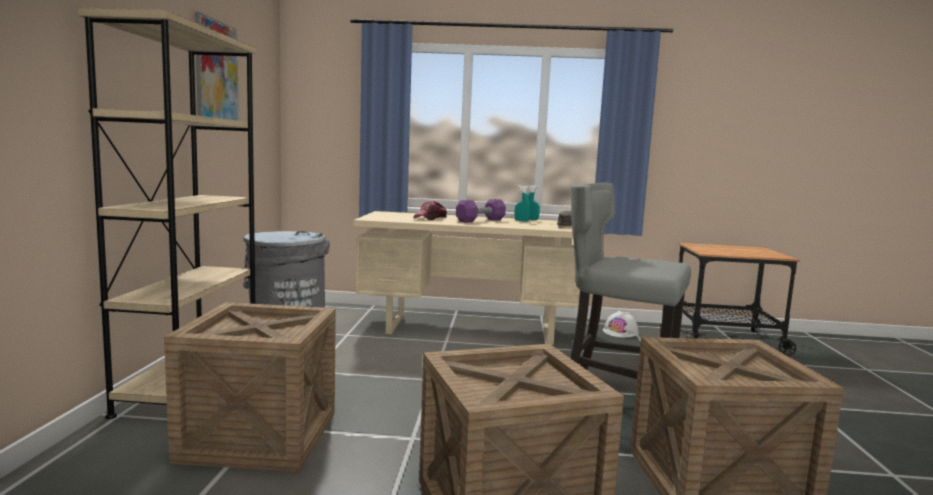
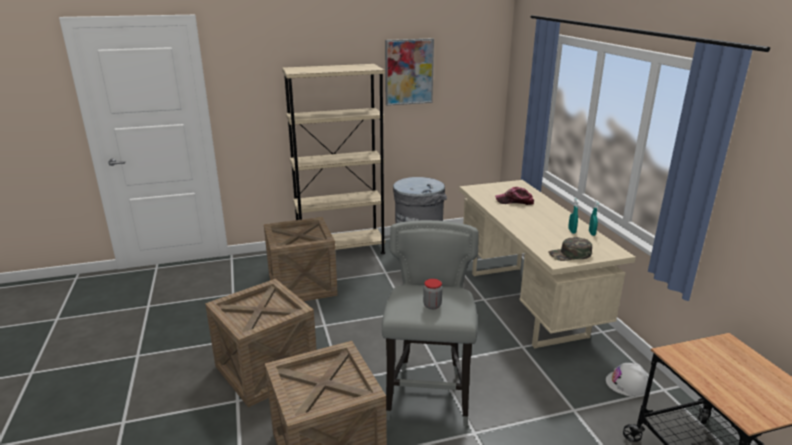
camera: 70 degrees right, 15 degrees up
purple dumbbell [456,199,506,223] -> none
none -> jar [423,279,442,309]

